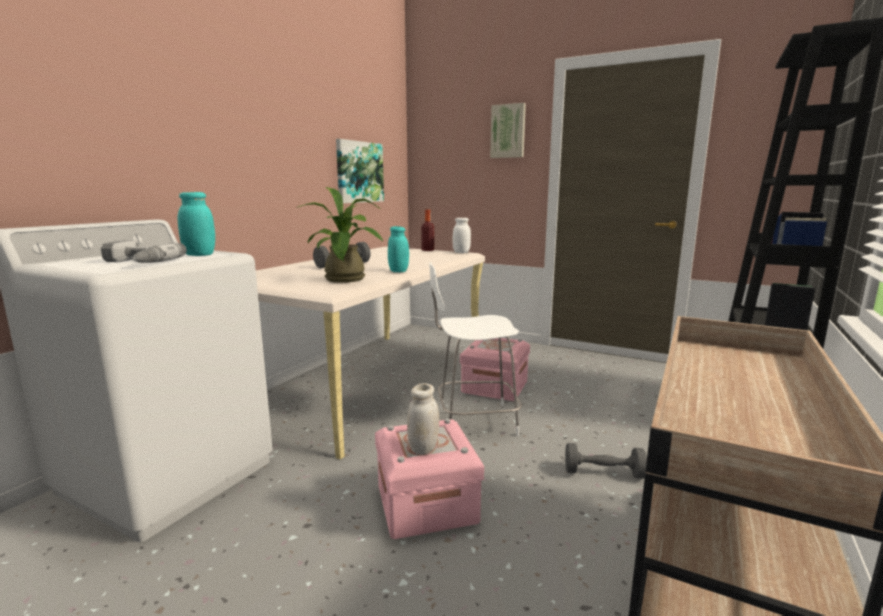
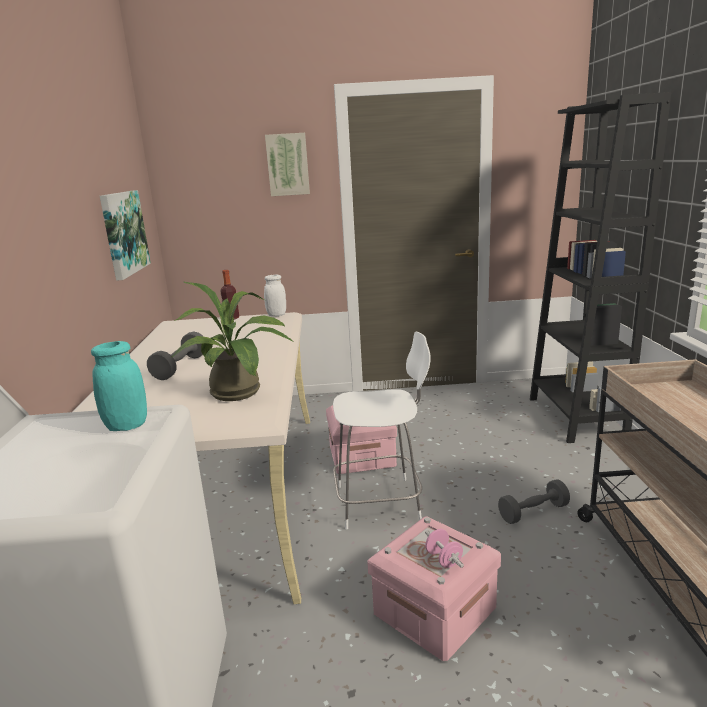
camera: 30 degrees left, 5 degrees up
power drill [101,240,187,263] -> none
turquoise jar [388,226,409,272] -> none
white jar [407,383,439,455] -> pink dumbbell [425,529,464,568]
white chair [429,262,522,436] -> white chair turned 150 degrees counterclockwise [333,332,431,529]

